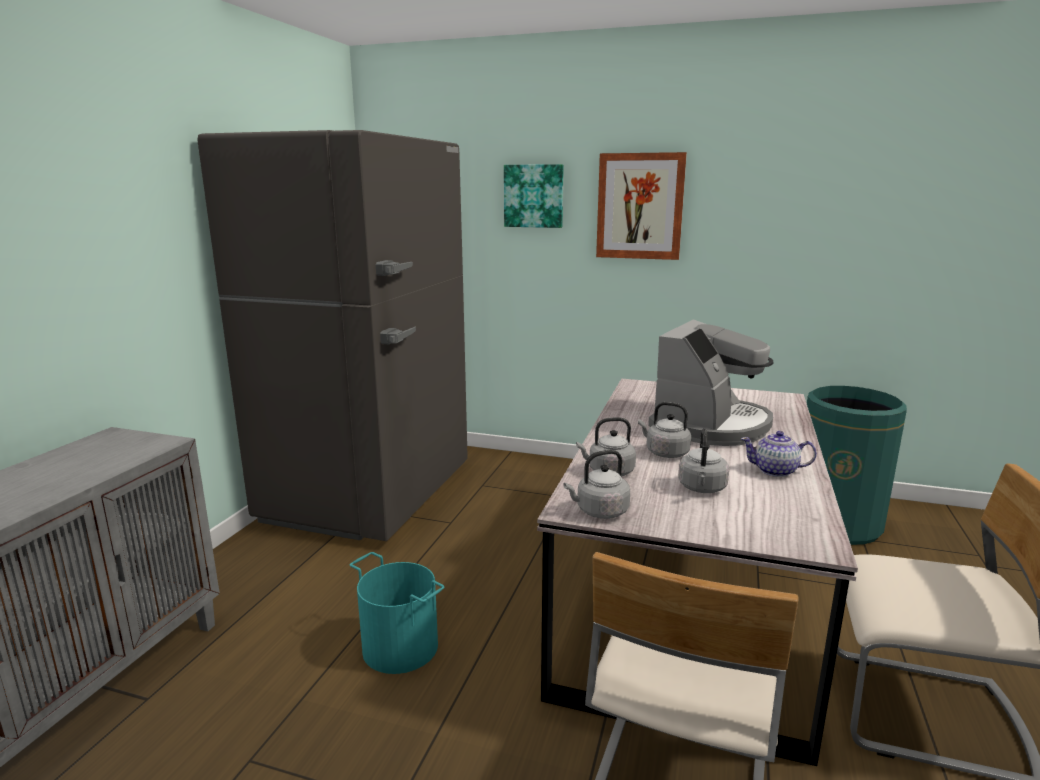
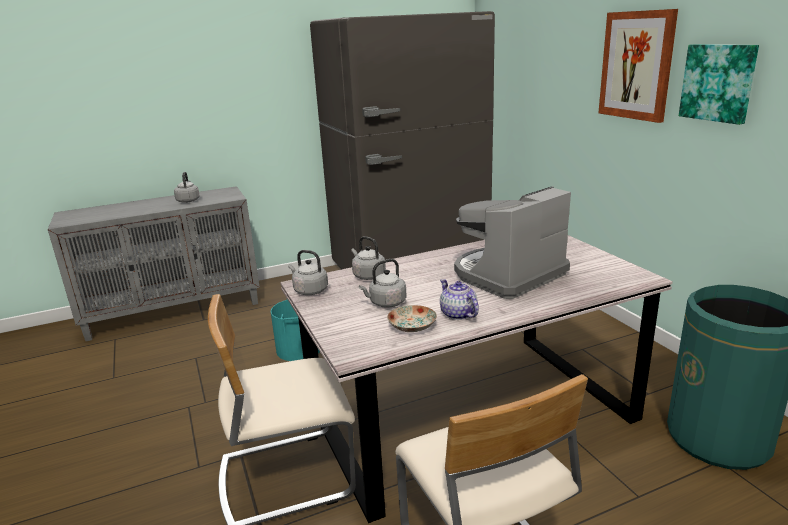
camera: 50 degrees right, 5 degrees up
picture [504,164,564,228] -> picture moved to [679,44,759,125]
grey kettle [638,402,691,458] -> grey kettle moved to [174,172,200,203]
coffee machine [648,319,773,446] -> coffee machine turned 150 degrees clockwise [454,186,571,299]
none -> plate [387,305,437,332]

